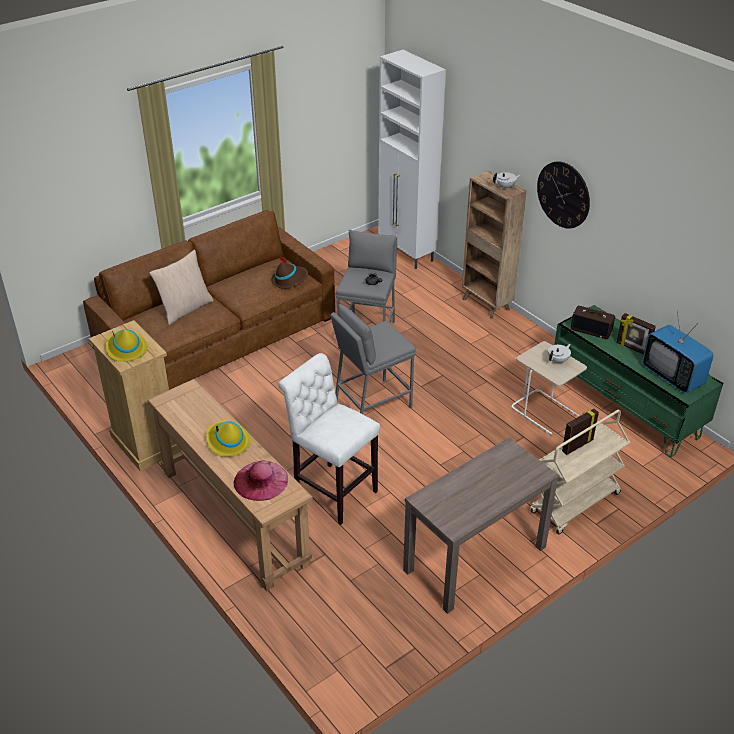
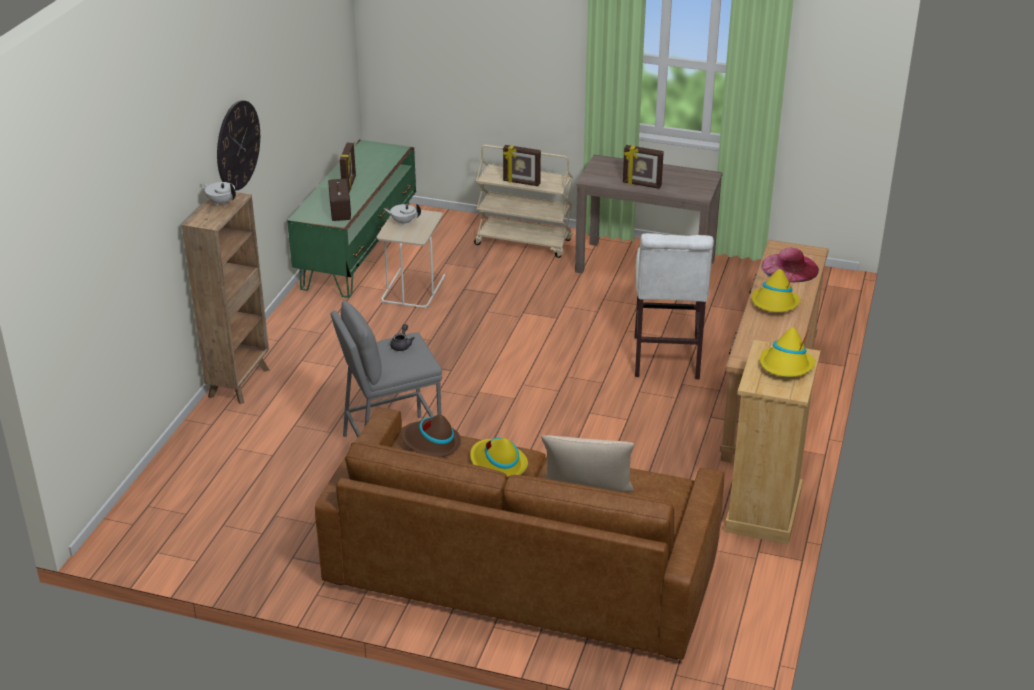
camera: 125 degrees left, 5 degrees down
grey stool [331,304,416,414] -> none
white cabinet [378,50,446,269] -> none
television [642,312,713,393] -> none
none -> yellow hat [470,438,528,477]
none -> picture frame [623,145,664,189]

